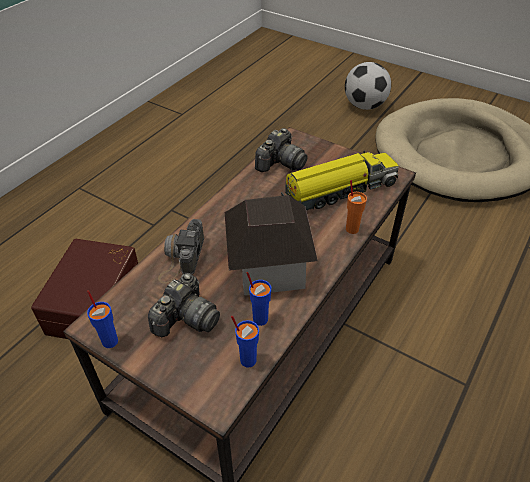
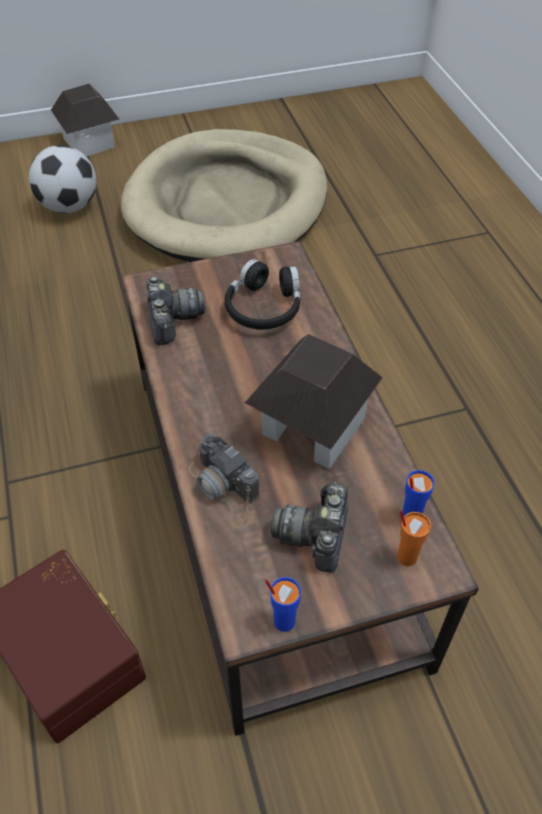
camera: 50 degrees left, 5 degrees up
camera [148,273,220,337] -> camera turned 150 degrees counterclockwise [271,482,348,573]
blue cup [247,272,271,326] -> none
toy truck [281,150,399,210] -> black headphones [225,259,300,330]
orange cup [346,180,367,234] -> orange cup moved to [397,510,431,566]
none -> toy house [51,83,119,157]

